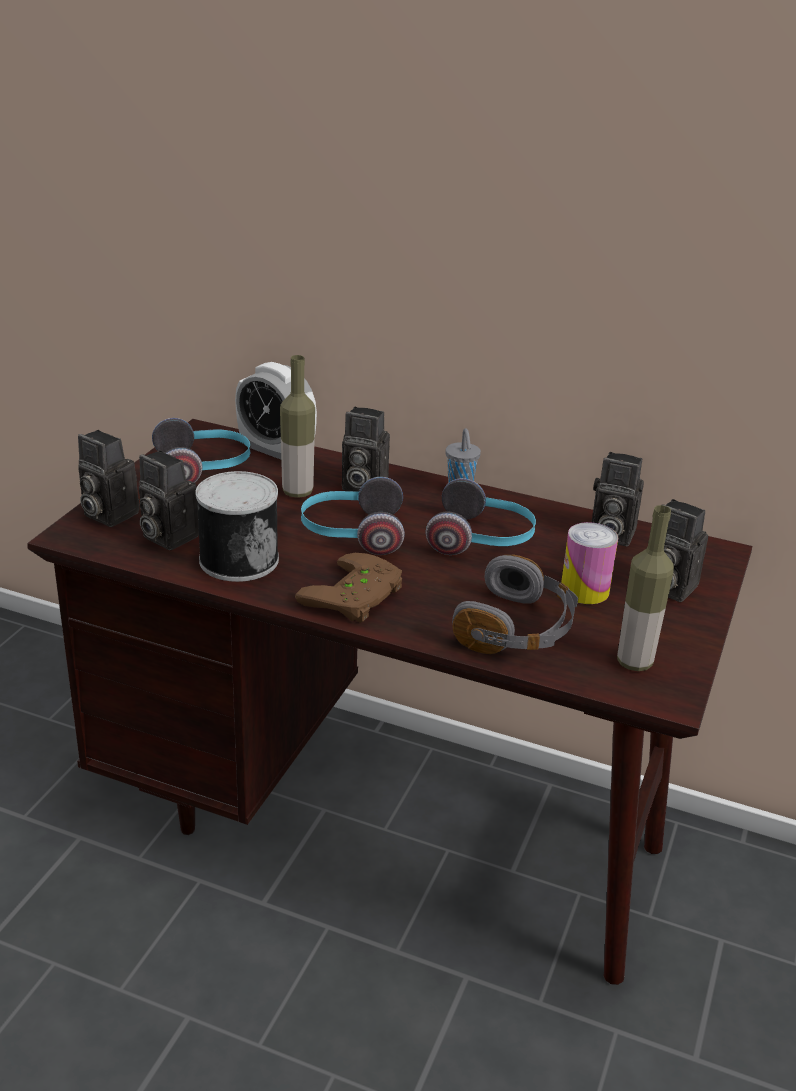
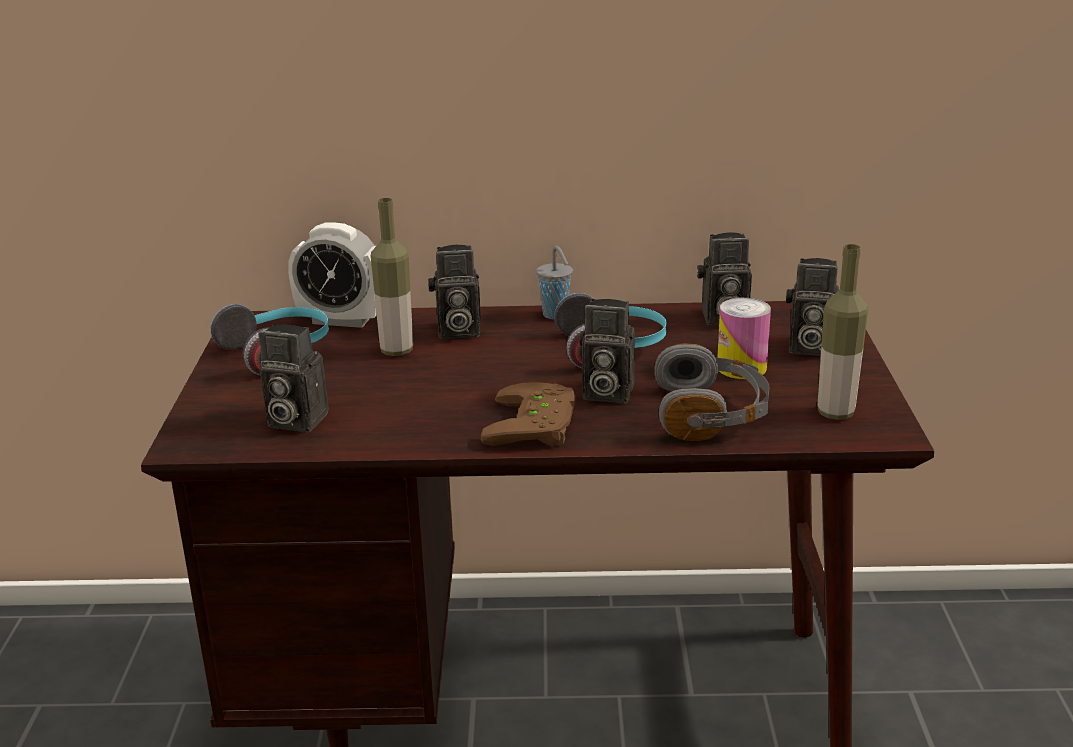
camera: 20 degrees left, 5 degrees down
camera [78,430,139,527] -> camera moved to [580,299,635,404]
can [196,471,279,582] -> none
headphones [301,477,405,555] -> none

